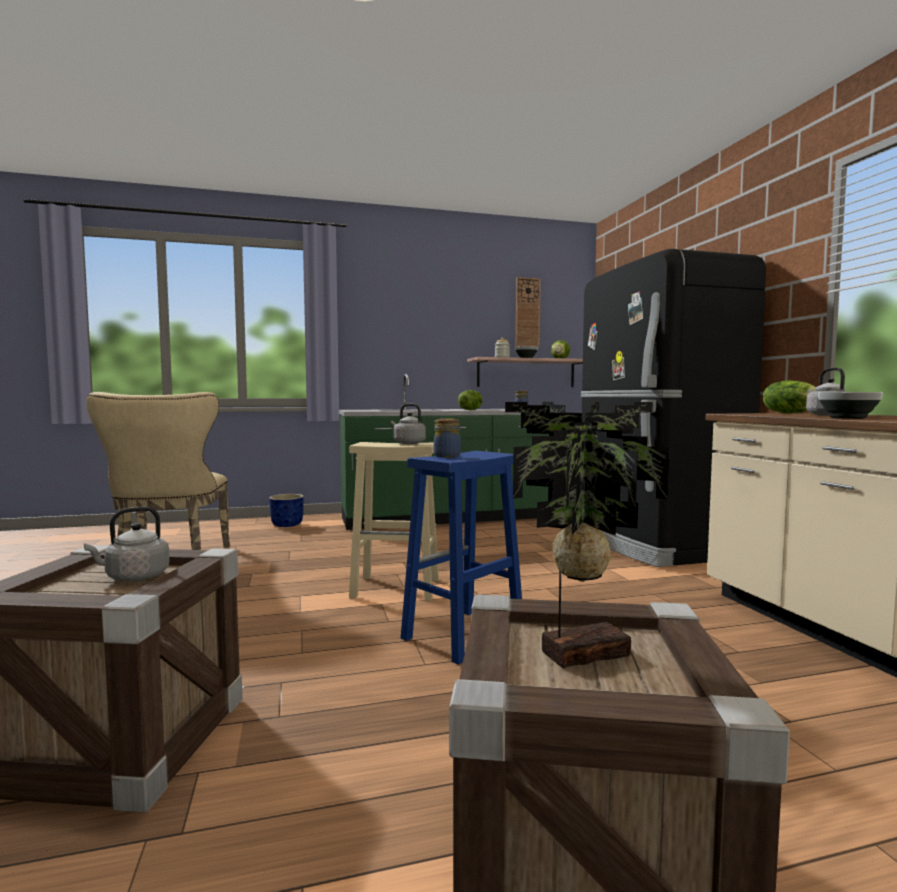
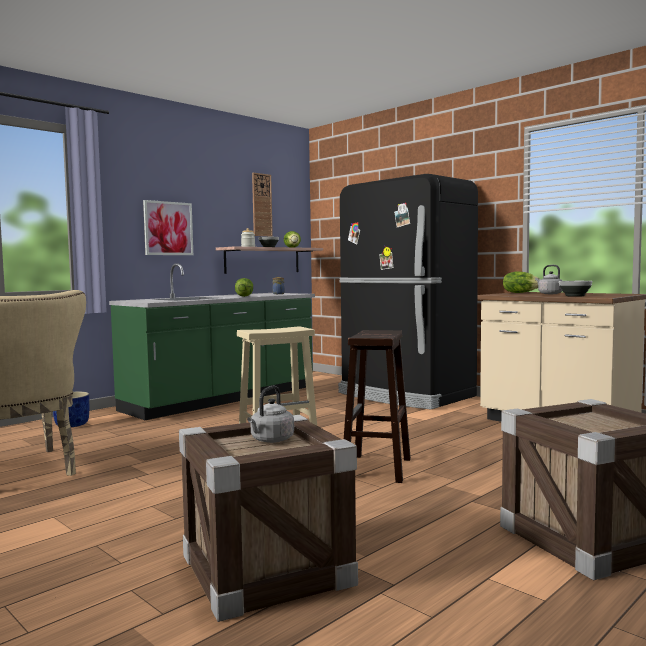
camera: 30 degrees left, 0 degrees up
grey kettle [391,404,426,444] -> none
blue stool [401,451,522,665] -> brown stool [344,330,411,483]
jar [434,418,461,457] -> none
potted plant [505,402,670,669] -> none
none -> picture [143,200,193,255]

